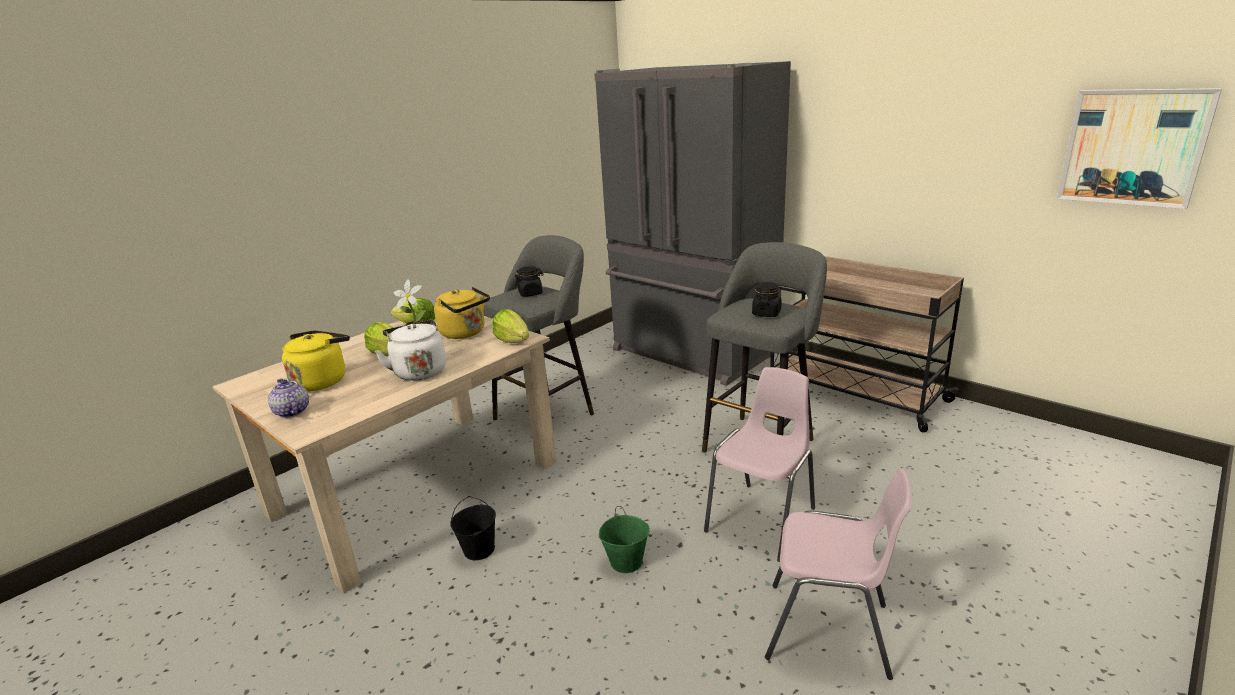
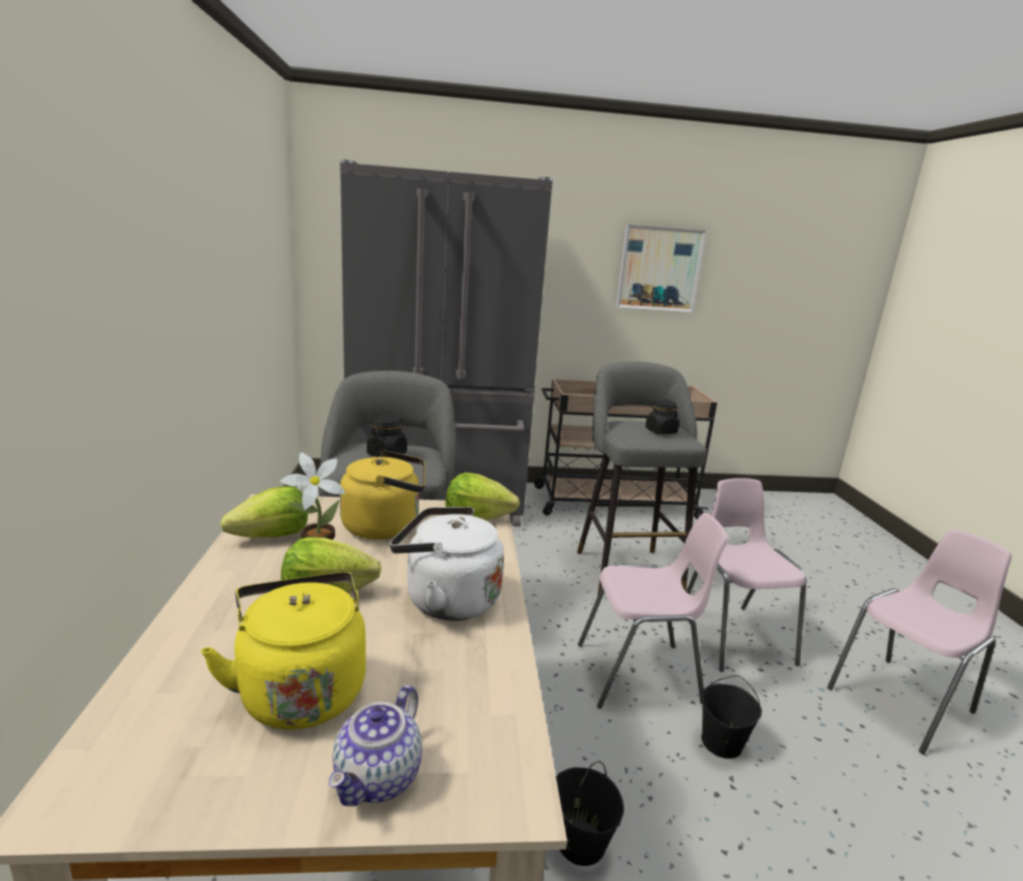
camera: 50 degrees left, 5 degrees down
teapot [268,378,309,418] -> teapot turned 75 degrees counterclockwise [329,685,422,806]
green bucket [599,506,650,573] -> black bucket [701,675,762,759]
picture [1057,88,1222,209] -> picture moved to [616,224,707,312]
none -> pink chair [578,513,729,709]

